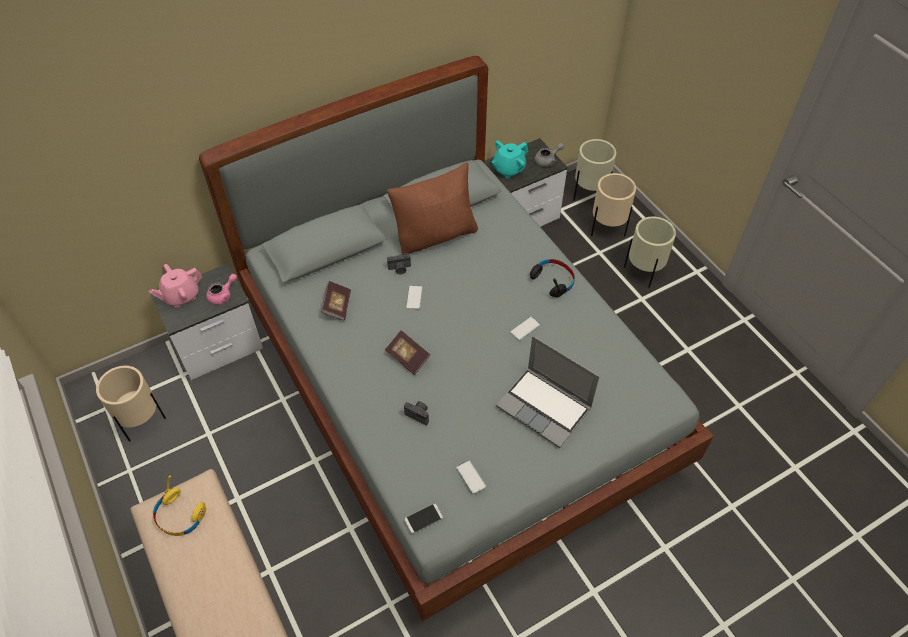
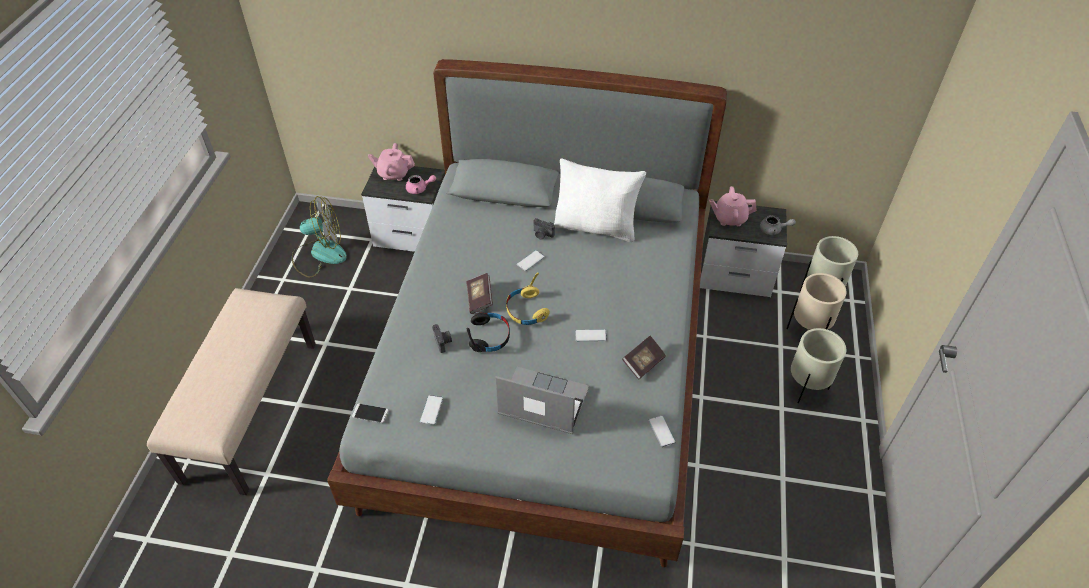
camera: 40 degrees right, 5 degrees down
beige planter [96,366,166,442] -> fan [292,196,347,278]
yellow headphones [153,476,206,536] -> yellow headphones moved to [506,272,550,325]
book [321,281,351,321] -> book moved to [622,336,666,379]
brown pillow [387,162,478,255] -> white pillow [554,159,646,242]
turquoise teapot [491,140,529,178] -> pink teapot [709,186,757,226]
laptop [496,336,600,448] -> laptop turned 120 degrees clockwise [495,367,589,434]
black headphones [530,259,575,297] -> black headphones moved to [467,312,510,352]
none -> phone [649,416,676,447]

